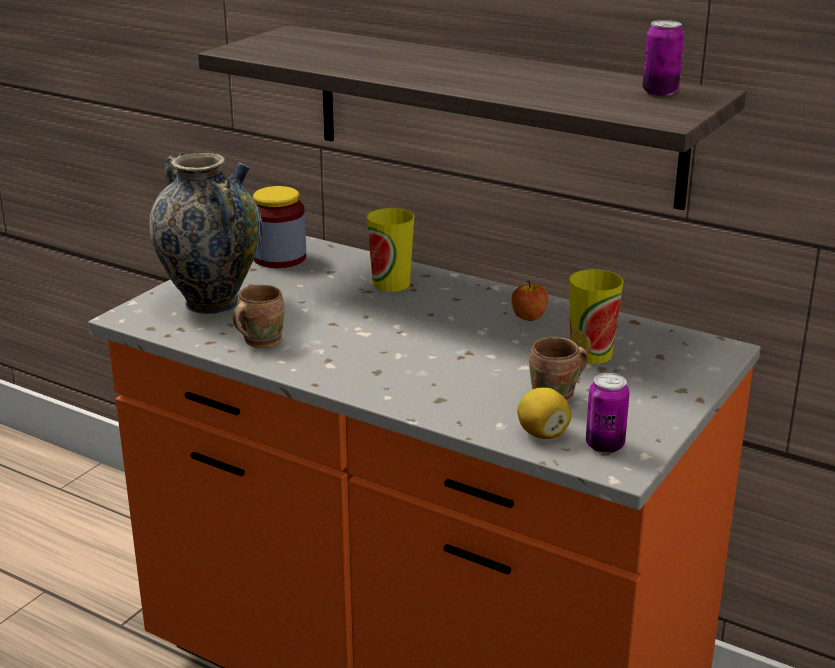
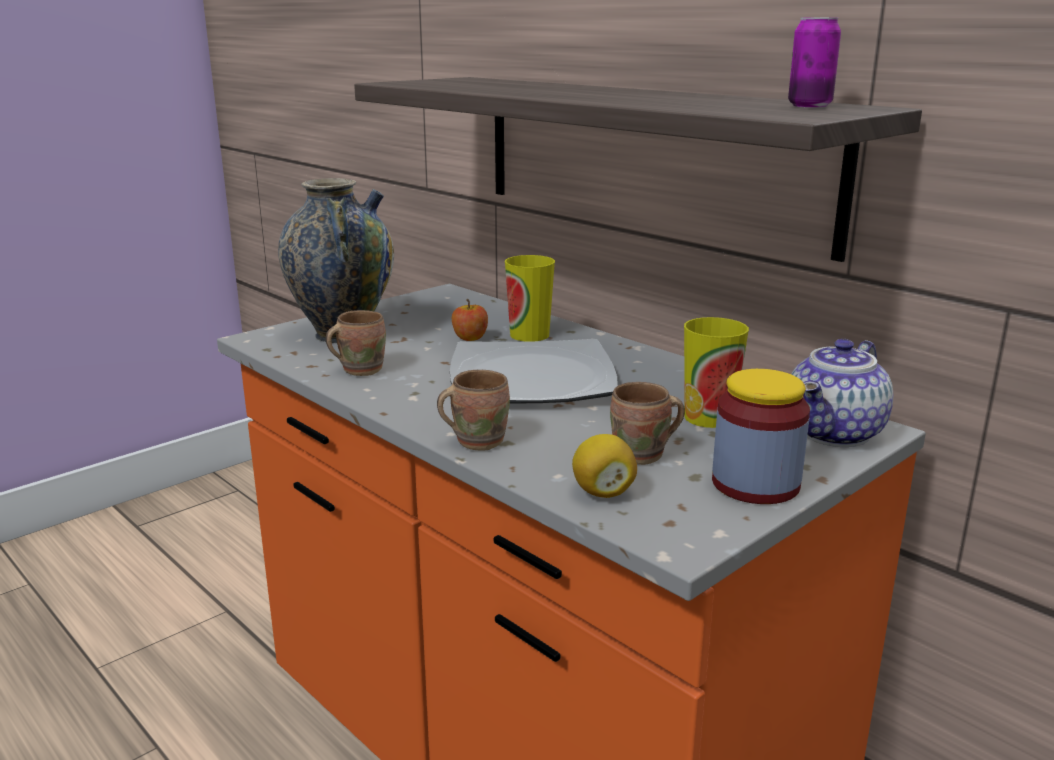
camera: 15 degrees right, 5 degrees down
jar [253,186,306,268] -> jar moved to [712,369,810,504]
apple [512,280,548,321] -> apple moved to [452,299,488,341]
can [586,373,630,453] -> none
none -> brown mug [437,370,510,451]
none -> plate [450,339,618,403]
none -> teapot [791,339,893,447]

